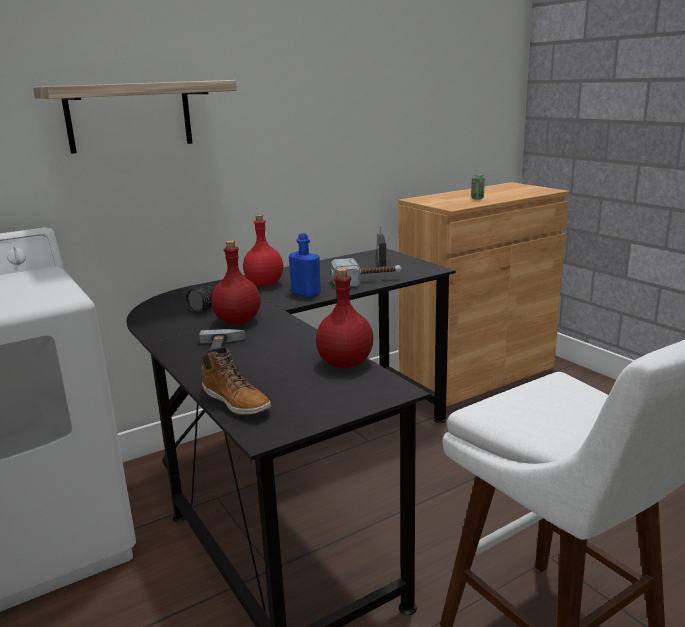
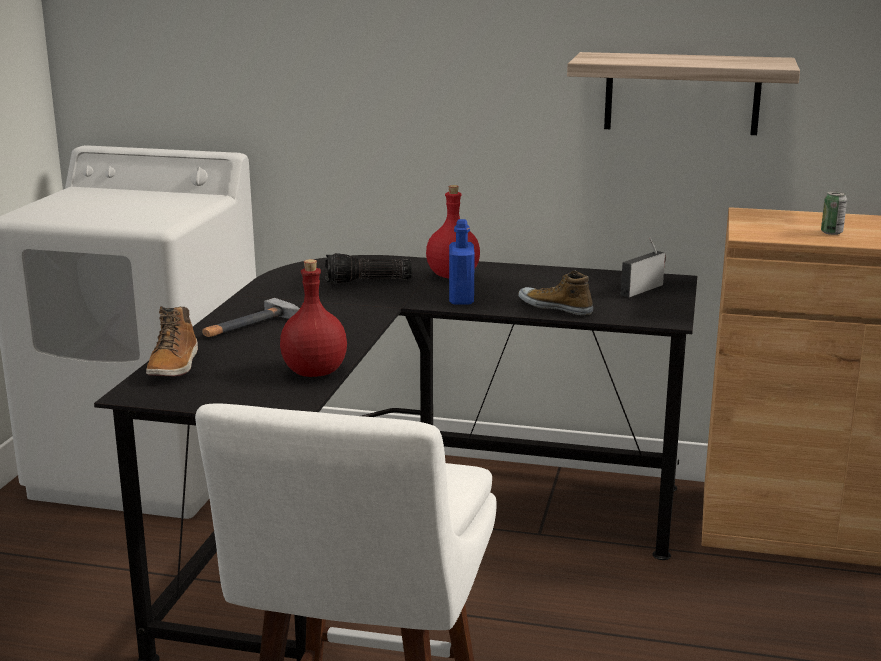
camera: 45 degrees right, 0 degrees up
shelf [33,80,237,154] -> shelf moved to [567,52,800,135]
red bottle [211,240,261,325] -> none
hammer [331,258,401,287] -> shoe [518,270,593,316]

